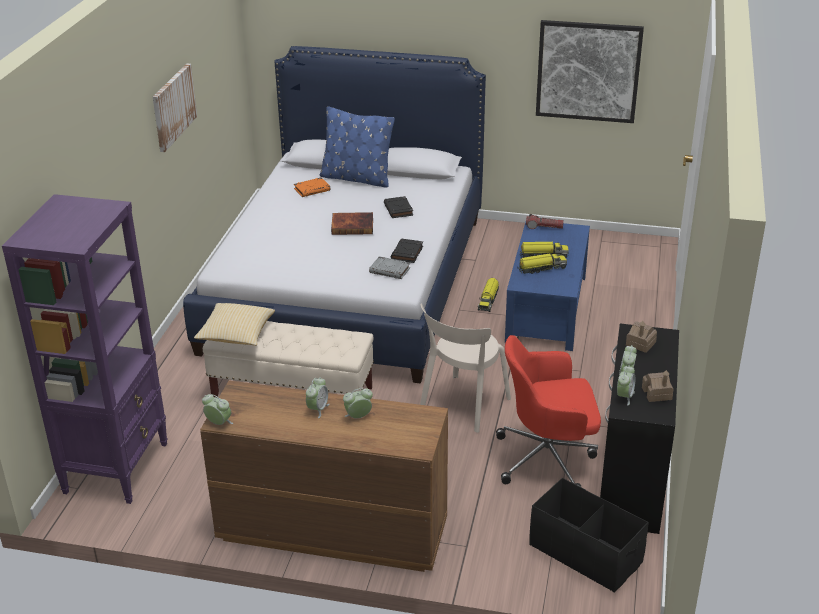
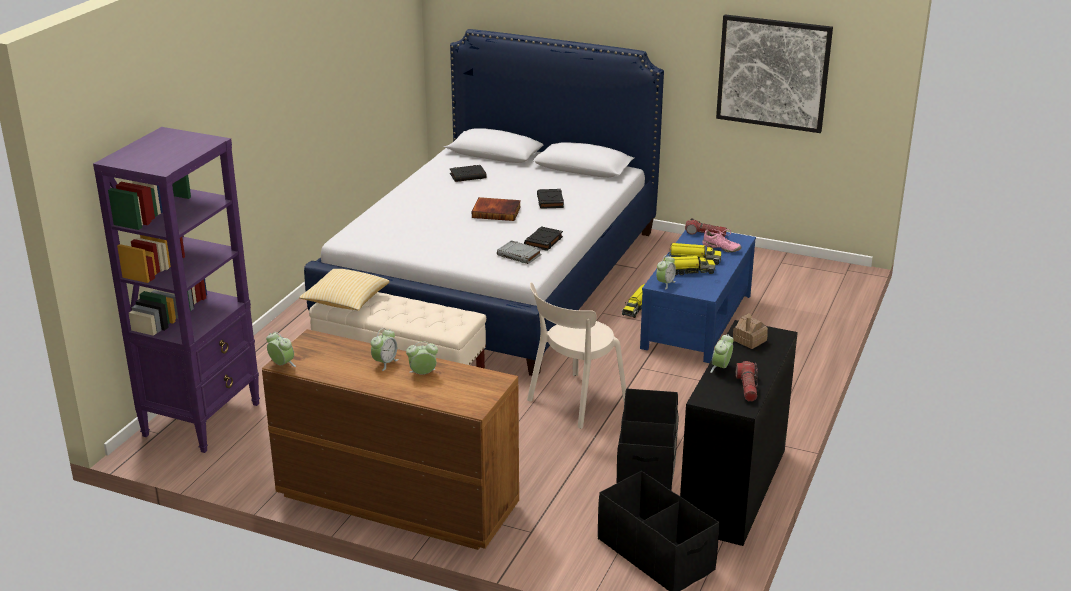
camera: 10 degrees right, 5 degrees down
picture [153,63,197,152] -> none
orange book [294,177,331,197] -> black book [450,165,487,182]
blue pillow [319,106,395,188] -> none
red office chair [496,335,601,487] -> black storage box [616,388,678,491]
alarm clock [617,365,635,405] -> alarm clock moved to [656,255,676,289]
toy house [642,370,674,402] -> flashlight [736,361,758,402]
none -> pink shoe [702,229,741,252]

